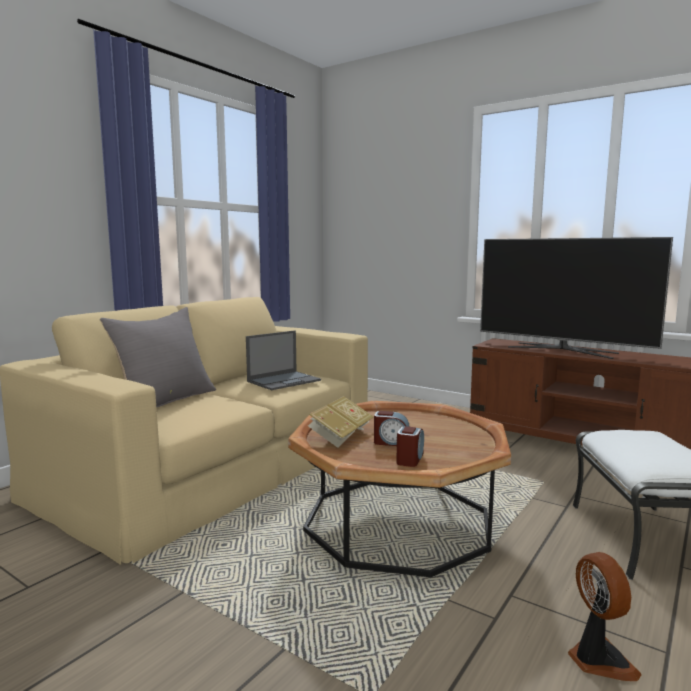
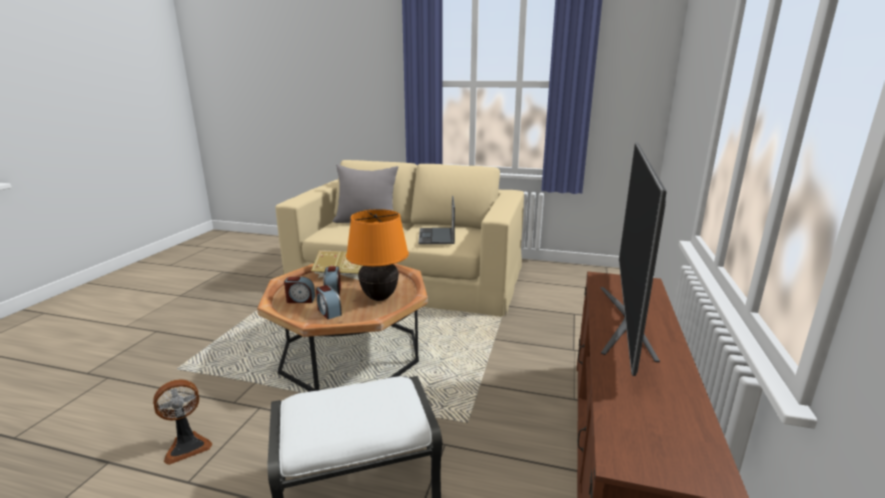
camera: 70 degrees right, 10 degrees up
laptop [246,331,321,390] -> laptop turned 60 degrees clockwise [419,196,455,244]
none -> alarm clock [316,285,342,319]
none -> orange table lamp [346,209,409,301]

